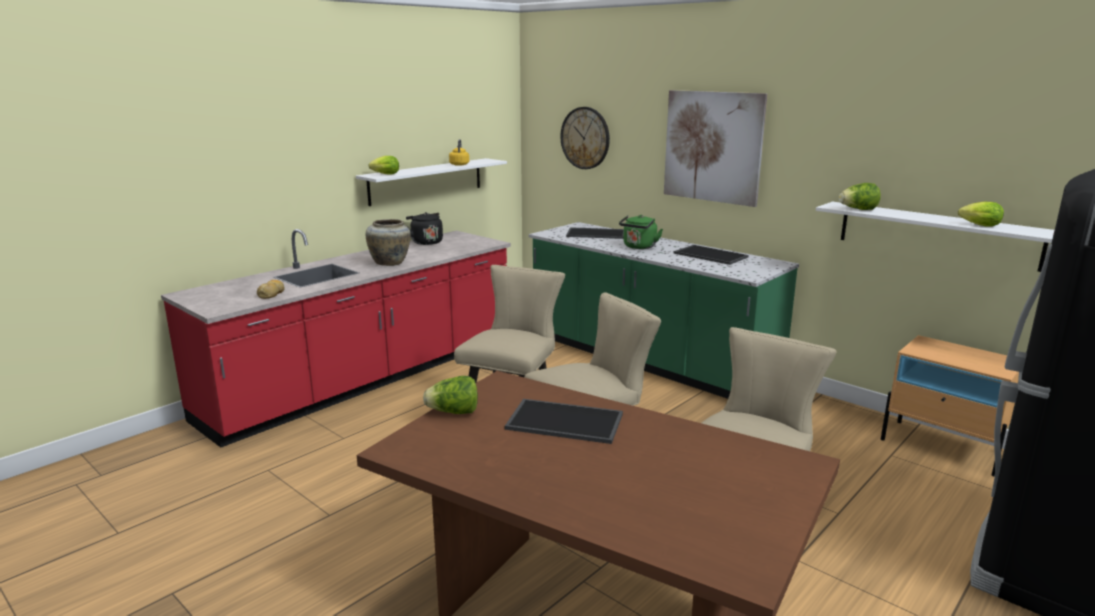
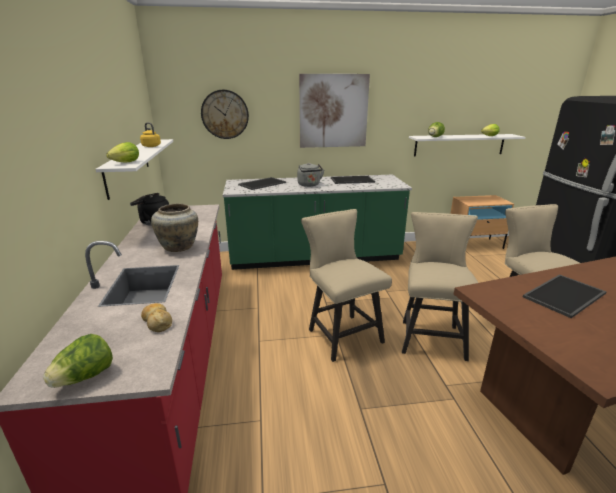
camera: 50 degrees left, 5 degrees up
lettuce [423,376,478,414] -> lettuce moved to [43,334,113,388]
green kettle [619,215,663,249] -> grey kettle [297,163,324,187]

